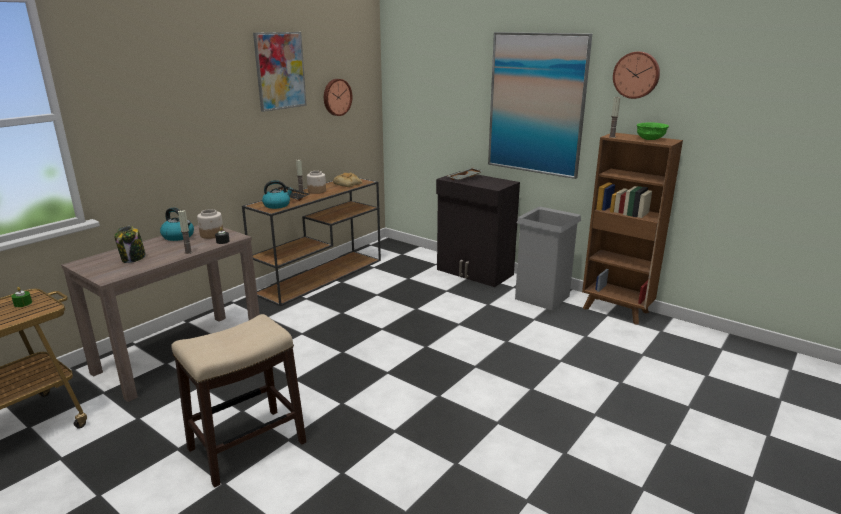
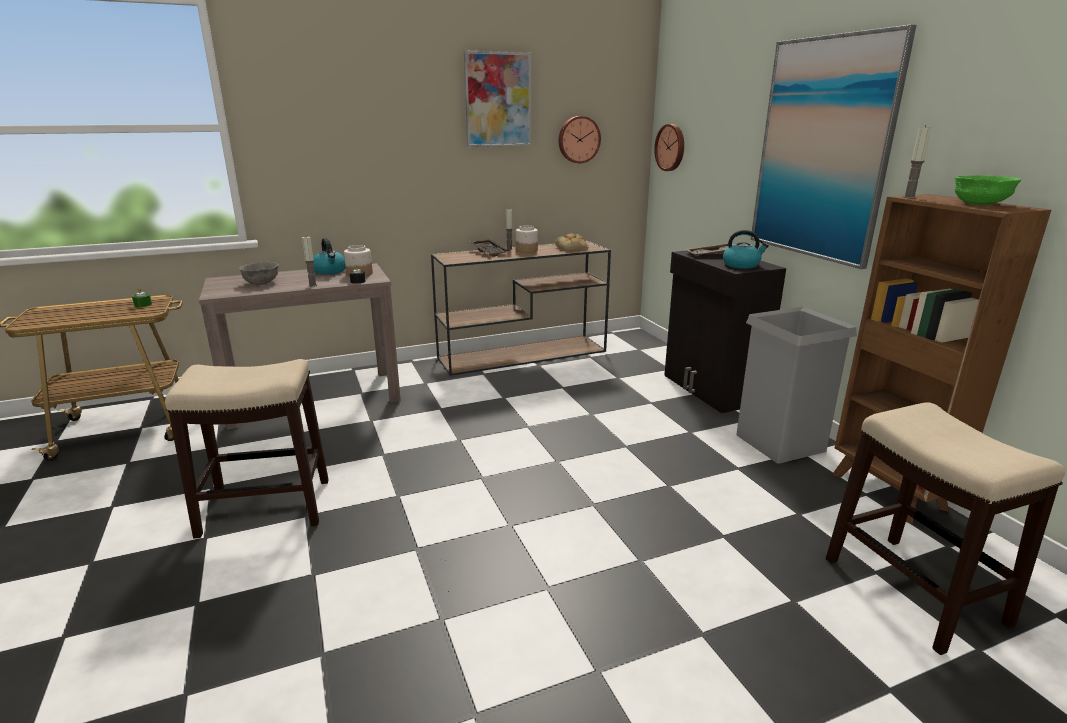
camera: 30 degrees right, 0 degrees up
jar [114,226,146,263] -> grey bowl [239,262,279,285]
kettle [262,180,293,209] -> kettle moved to [723,230,769,269]
wall clock [613,51,660,99] -> wall clock moved to [654,124,684,171]
none -> stool [826,403,1065,655]

